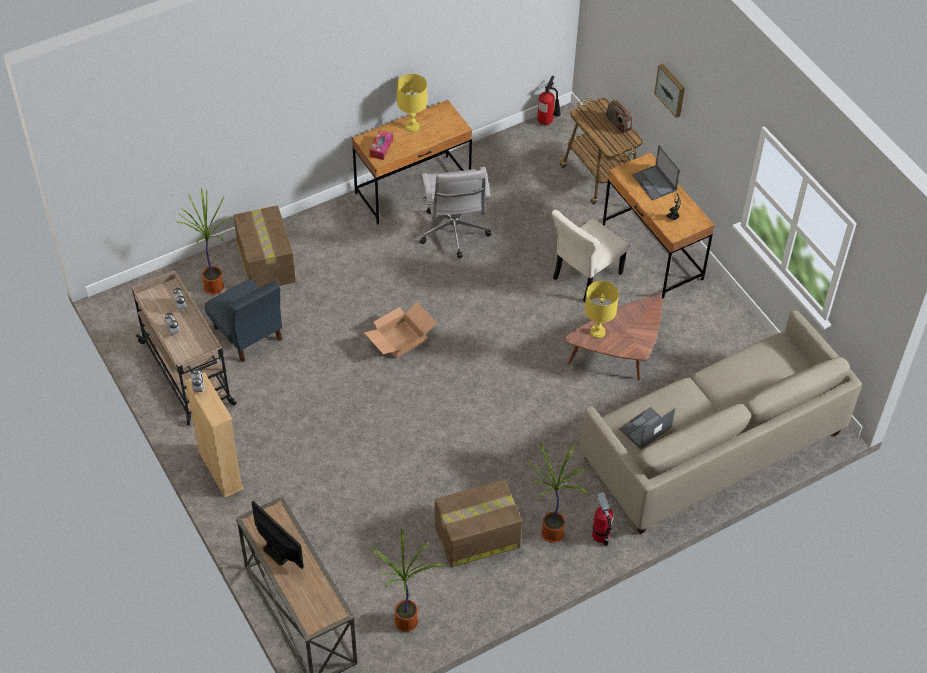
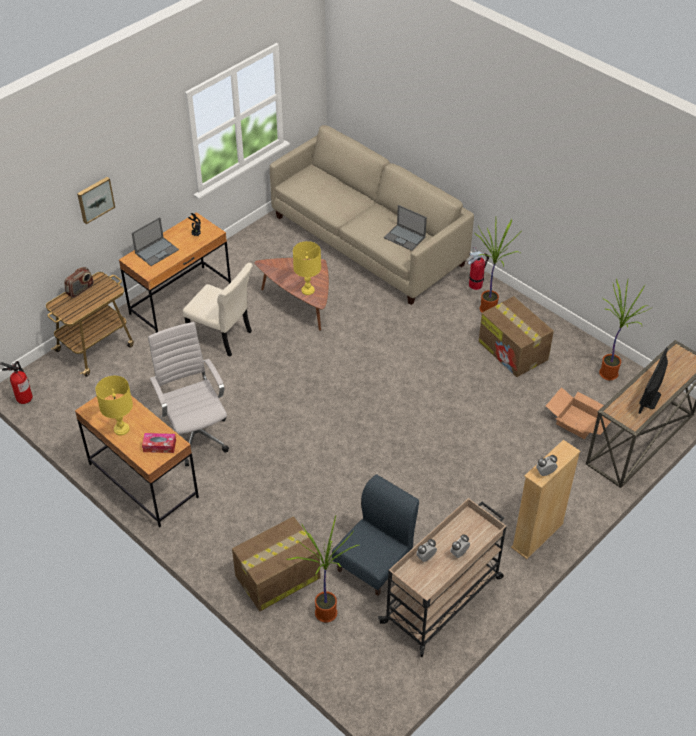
camera: 105 degrees left, 5 degrees down
cardboard box [364,302,437,358] -> cardboard box moved to [546,387,611,439]
white office chair [420,167,492,259] -> white office chair turned 90 degrees counterclockwise [148,322,229,467]

